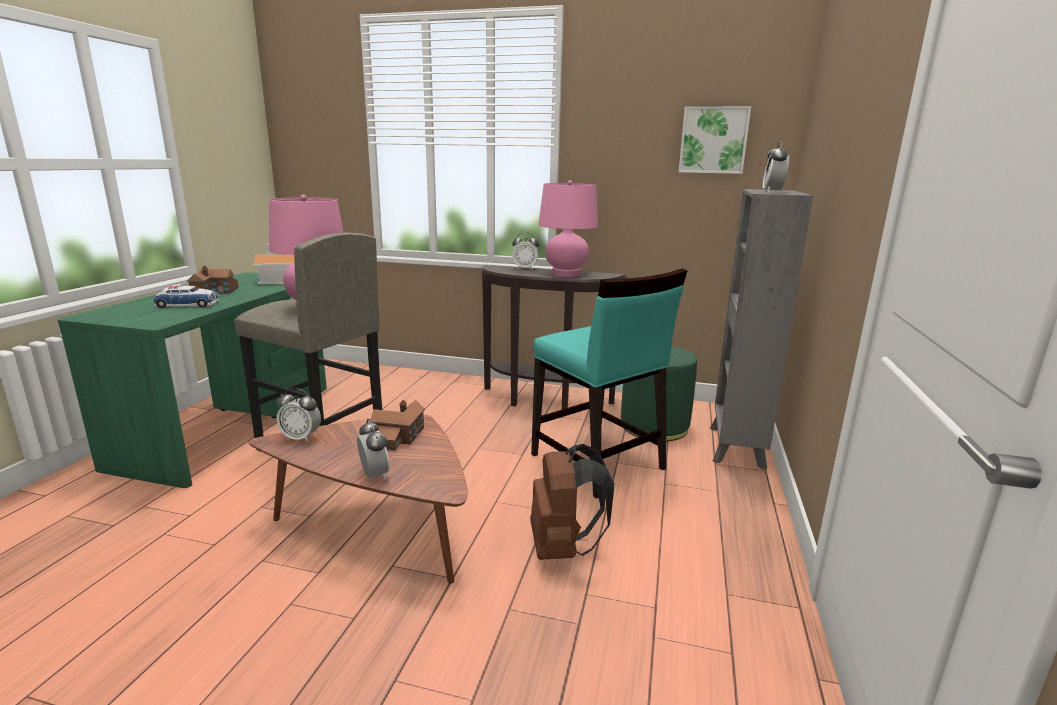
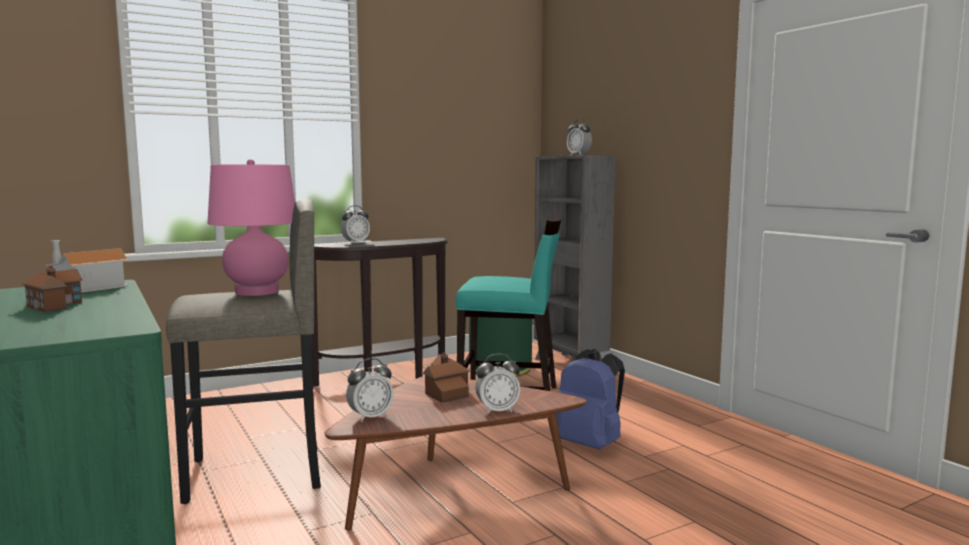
camera: 45 degrees left, 10 degrees down
toy car [154,284,219,308] -> none
alarm clock [357,419,390,480] -> alarm clock turned 150 degrees clockwise [475,354,520,414]
brown backpack [530,444,614,560] -> blue backpack [556,349,625,450]
pink table lamp [538,180,598,277] -> none
picture [679,106,751,174] -> none

